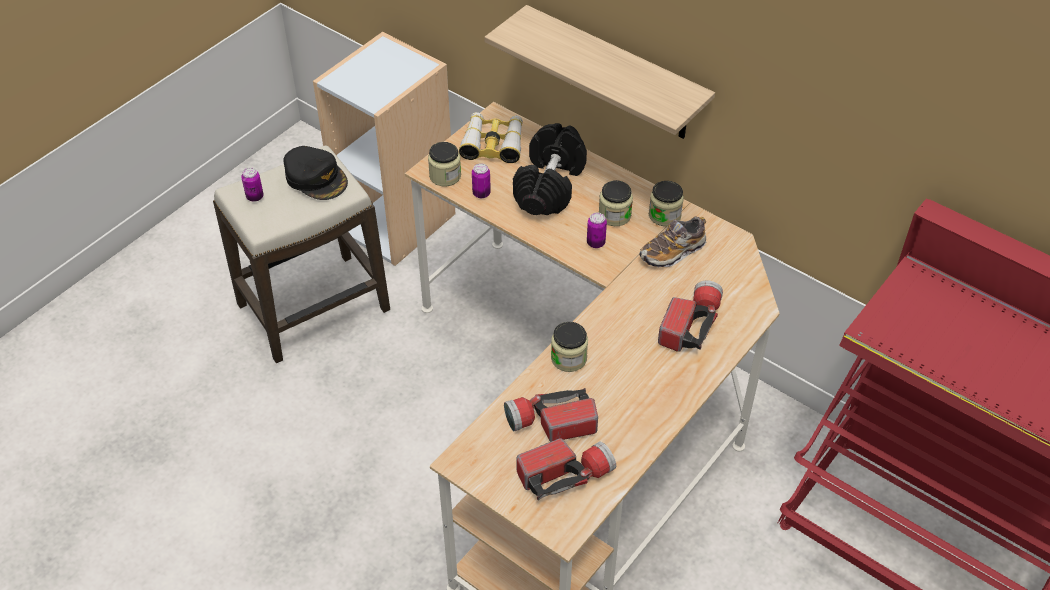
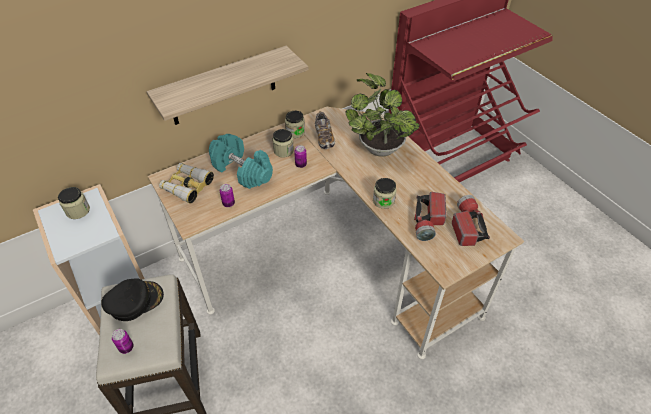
camera: 70 degrees left, 0 degrees up
jar [428,142,461,187] -> jar moved to [58,187,90,219]
black dumbbell [513,123,587,215] -> turquoise dumbbell [209,134,273,189]
flashlight [658,280,723,352] -> potted plant [346,73,420,157]

